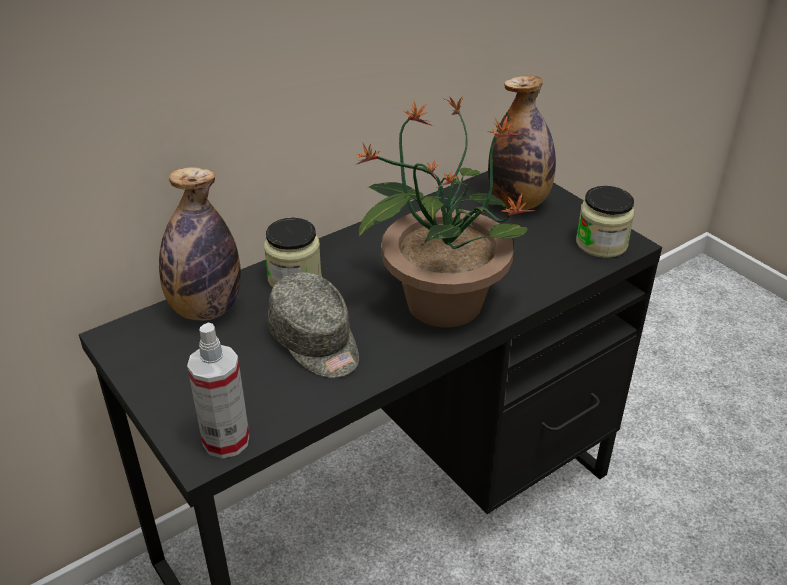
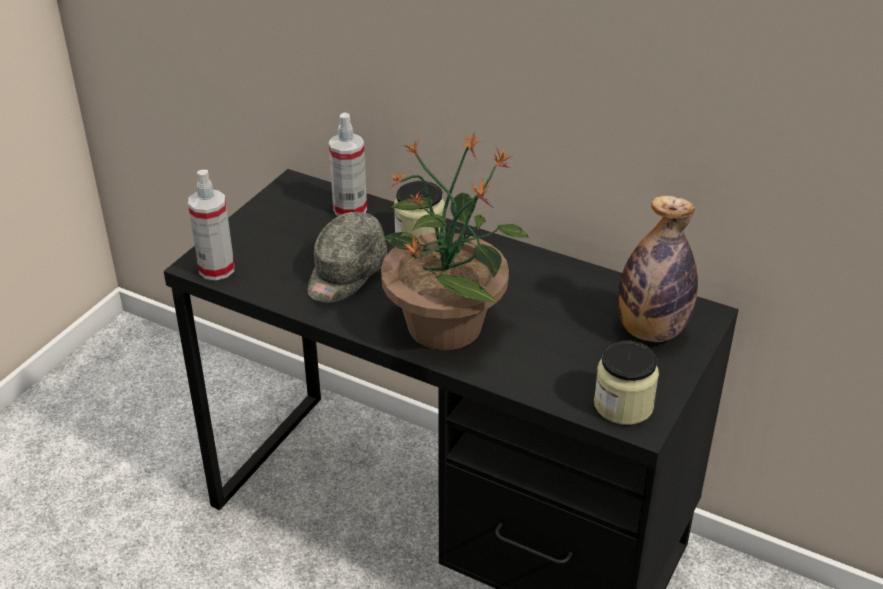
camera: 65 degrees right, 0 degrees up
bottle [159,167,241,321] -> spray bottle [329,113,367,216]

